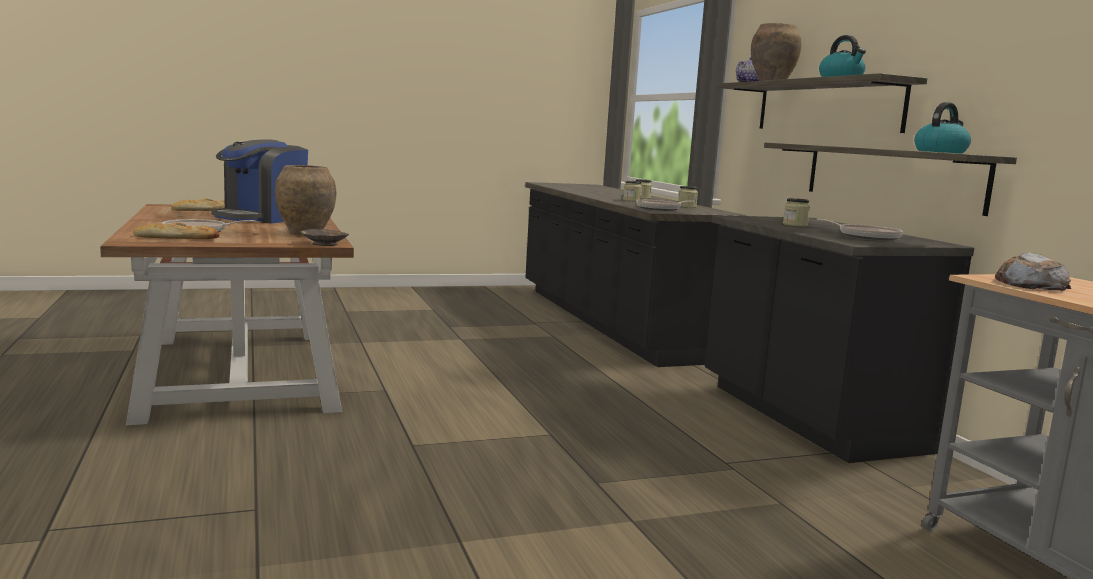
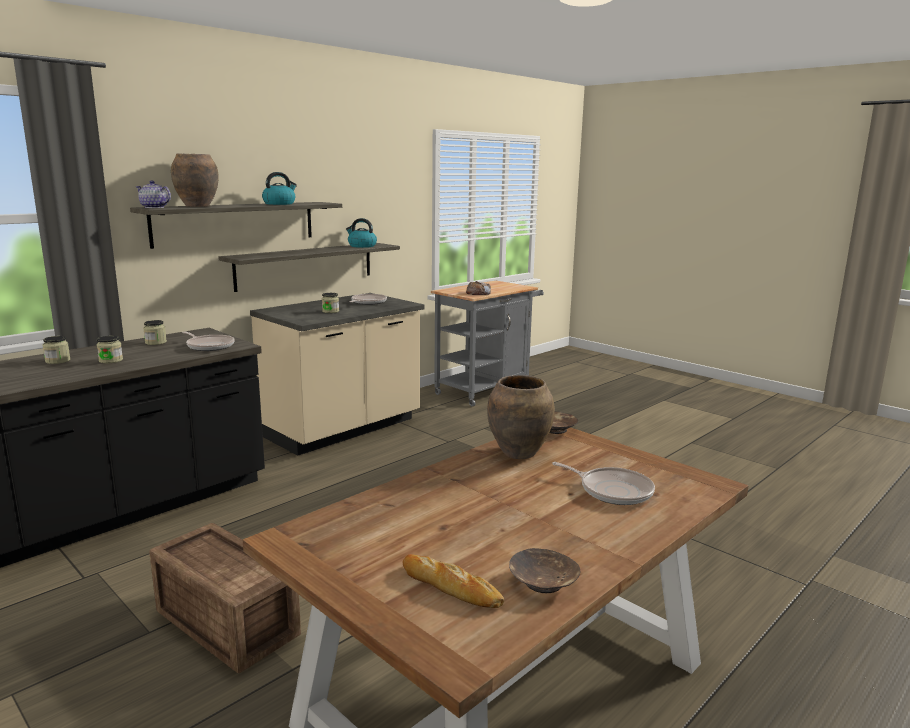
camera: 115 degrees left, 5 degrees up
bread [133,223,220,239] -> none
coffee machine [211,140,308,223] -> none
black counter [705,215,974,463] -> beige counter [250,293,424,456]
none -> crate [149,523,301,673]
none -> brown bowl [509,548,581,593]

